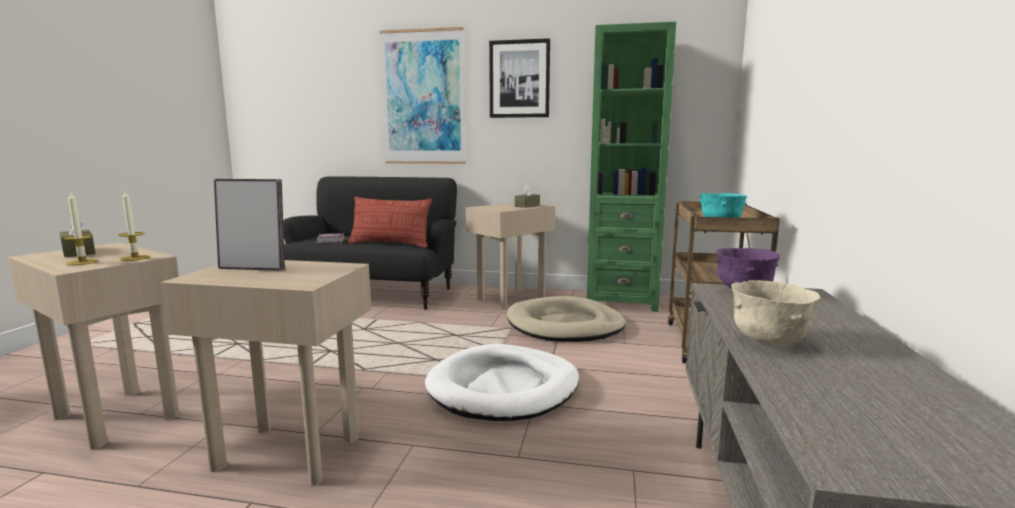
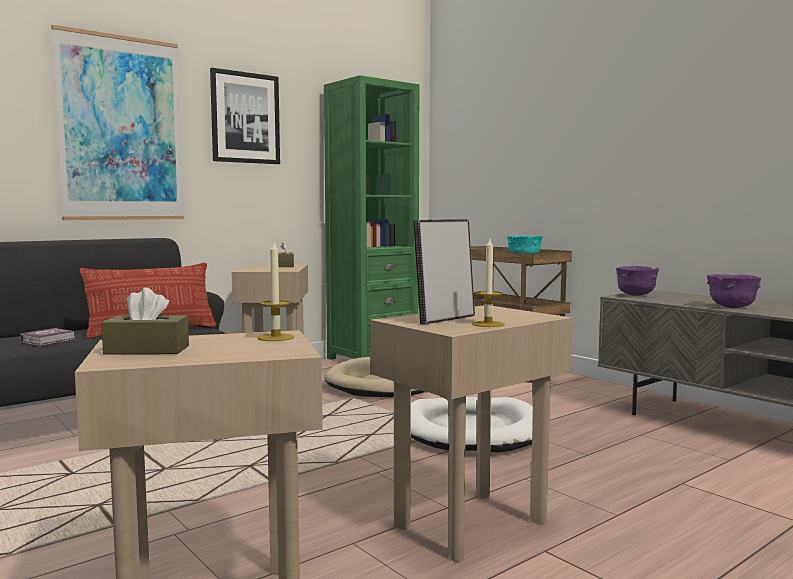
camera: 50 degrees left, 5 degrees down
candle [64,191,99,266] -> candle moved to [472,239,505,327]
beige bowl [731,280,821,345] -> purple bowl [707,274,761,308]

